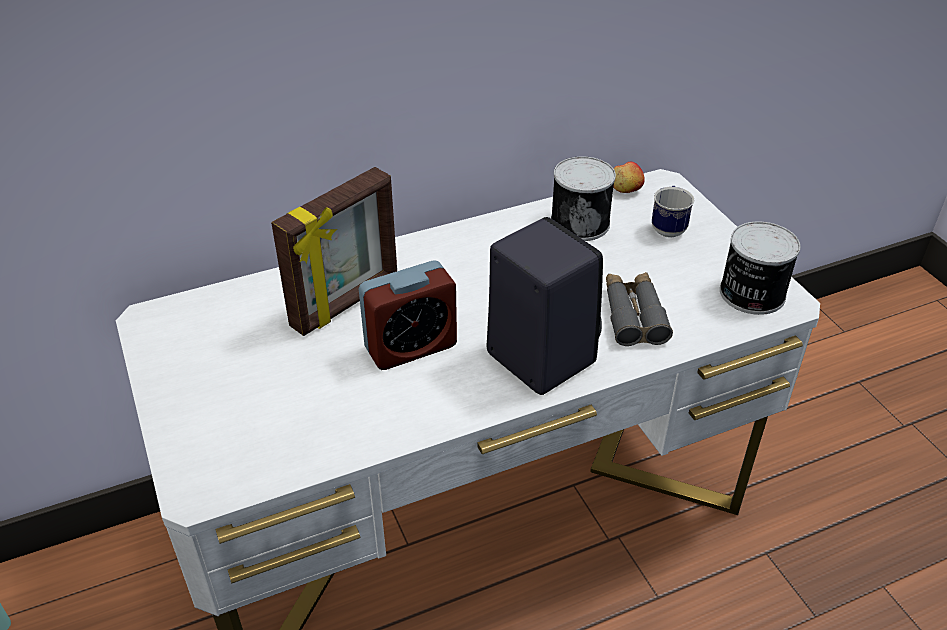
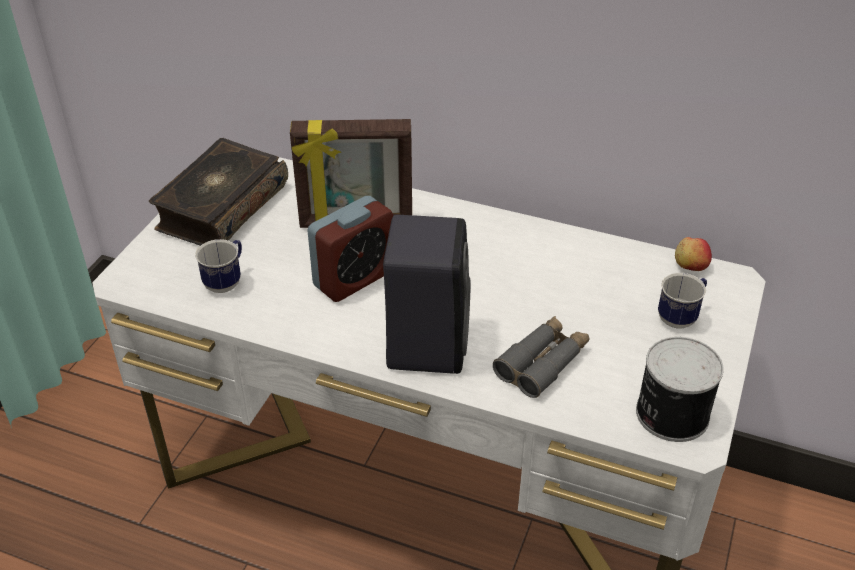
camera: 45 degrees right, 0 degrees up
alarm clock [359,260,457,370] -> alarm clock turned 60 degrees counterclockwise [307,196,393,302]
can [551,156,616,241] -> none
none -> book [149,138,288,246]
none -> mug [195,239,242,293]

